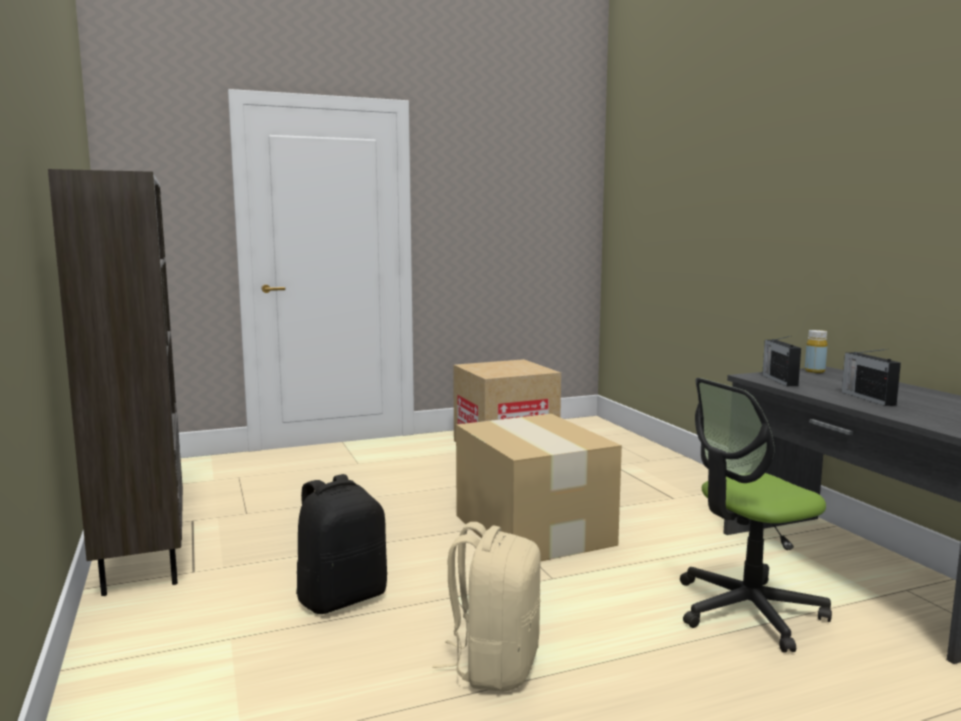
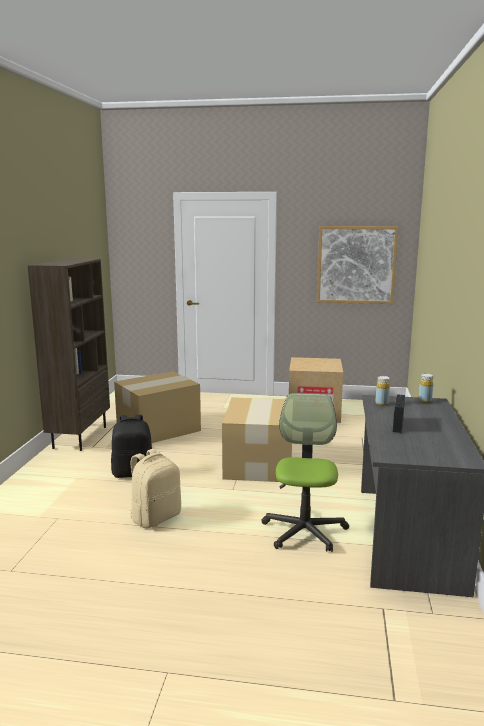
camera: 30 degrees right, 5 degrees up
office chair [680,378,832,652] -> office chair turned 90 degrees clockwise [261,393,349,552]
radio [762,336,801,386] -> yellow bottle [376,376,390,406]
none -> cardboard box [114,371,201,443]
none -> picture [317,226,398,304]

